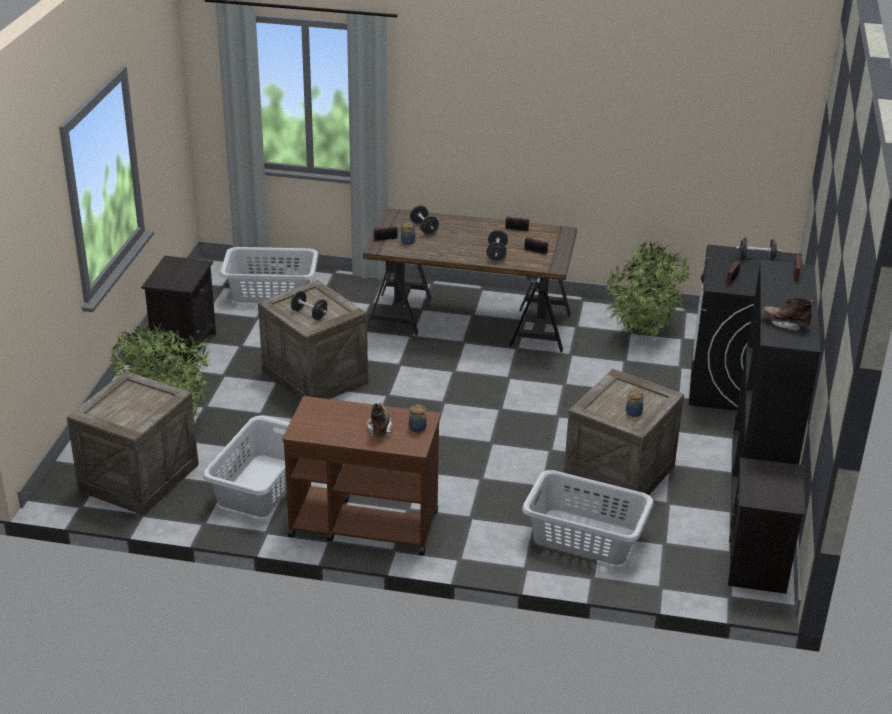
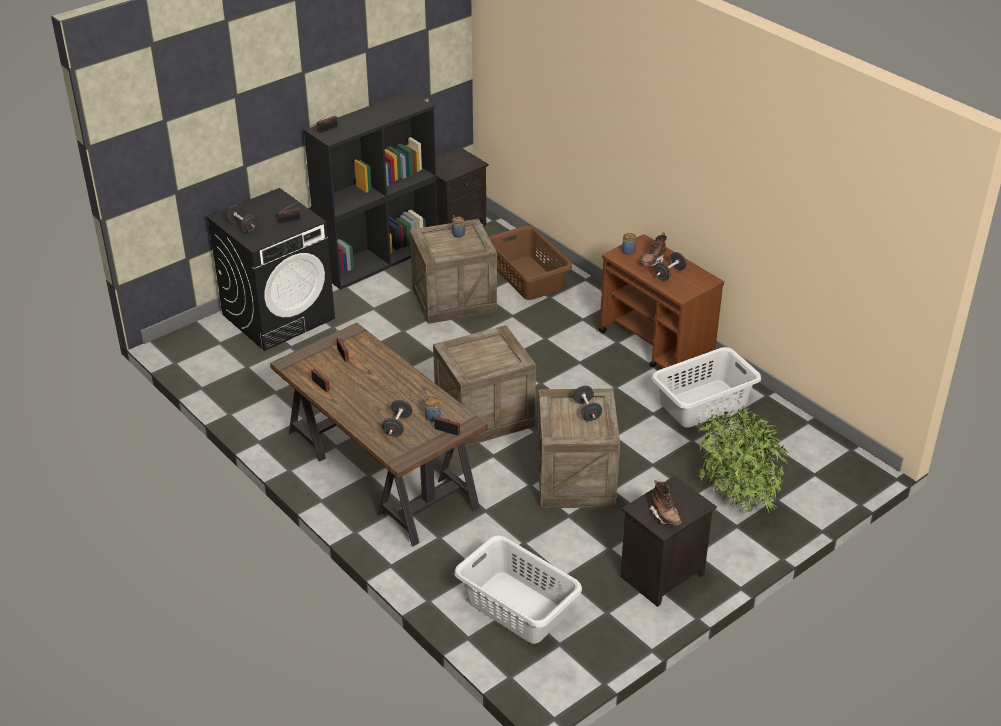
camera: 140 degrees left, 5 degrees up
crate [67,371,199,515] -> crate moved to [433,325,536,447]
black dumbbell [487,230,508,261] -> black dumbbell moved to [654,252,686,281]
grey laundry basket [522,470,654,565] -> brown laundry basket [489,226,572,300]
potted plant [605,241,690,339] -> none
brown boot [761,298,815,331] -> brown boot moved to [649,480,682,526]

